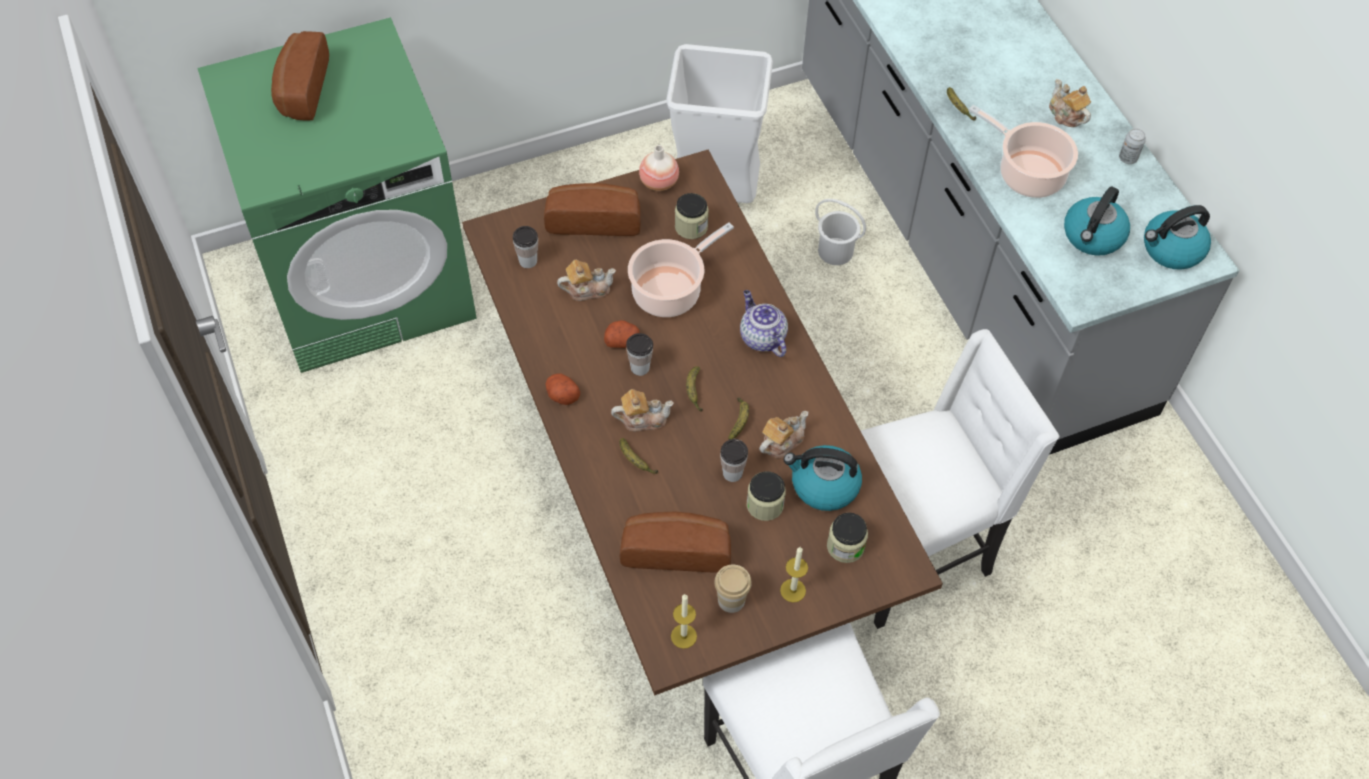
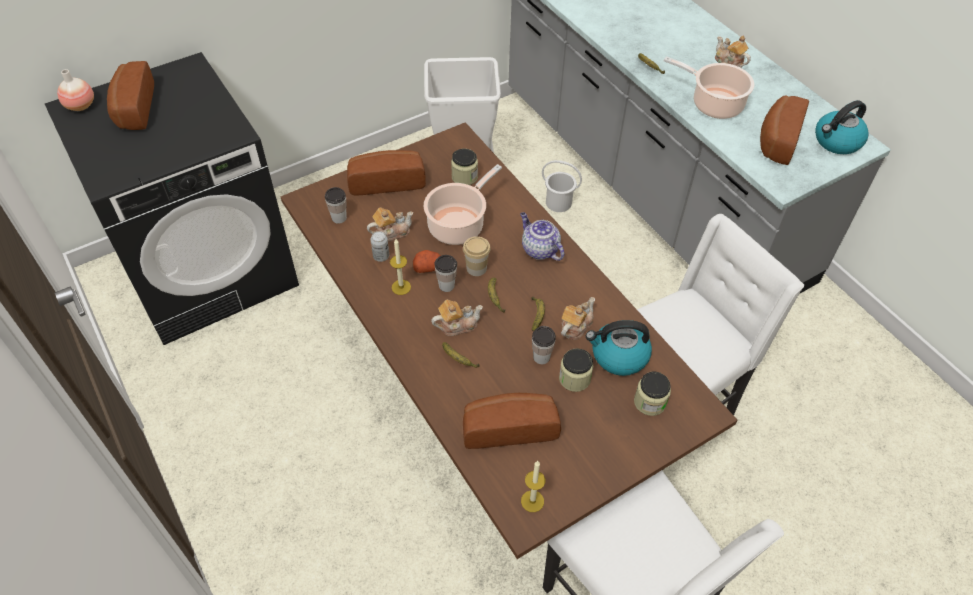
camera: 10 degrees left, 5 degrees down
green washing machine [197,17,477,373] -> black washing machine [45,52,299,345]
potato [546,373,580,405] -> none
vase [639,145,679,191] -> vase moved to [57,69,94,111]
cup [714,565,752,613] -> cup moved to [463,236,491,276]
candle [780,547,808,603] -> candle moved to [390,239,411,295]
kettle [1064,186,1130,256] -> bread [760,95,809,165]
can [1119,129,1146,164] -> can moved to [370,231,389,262]

